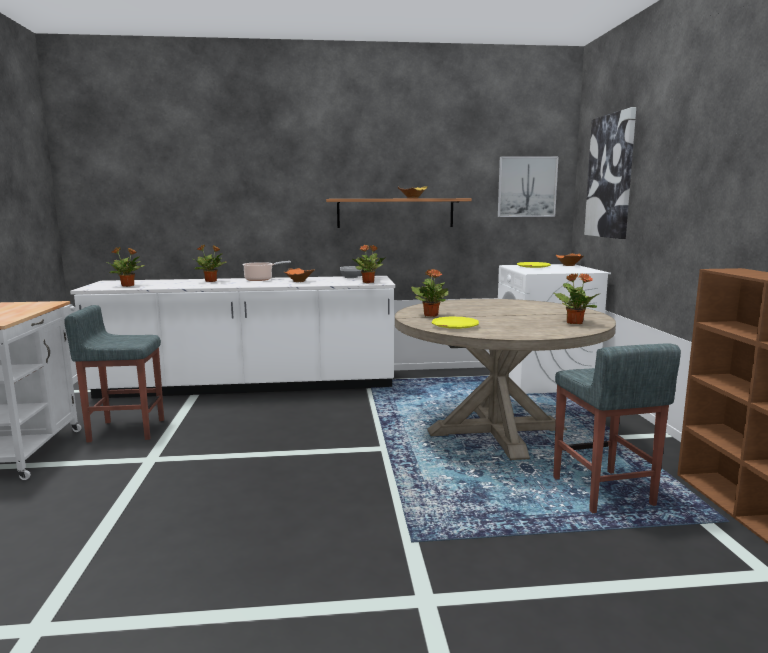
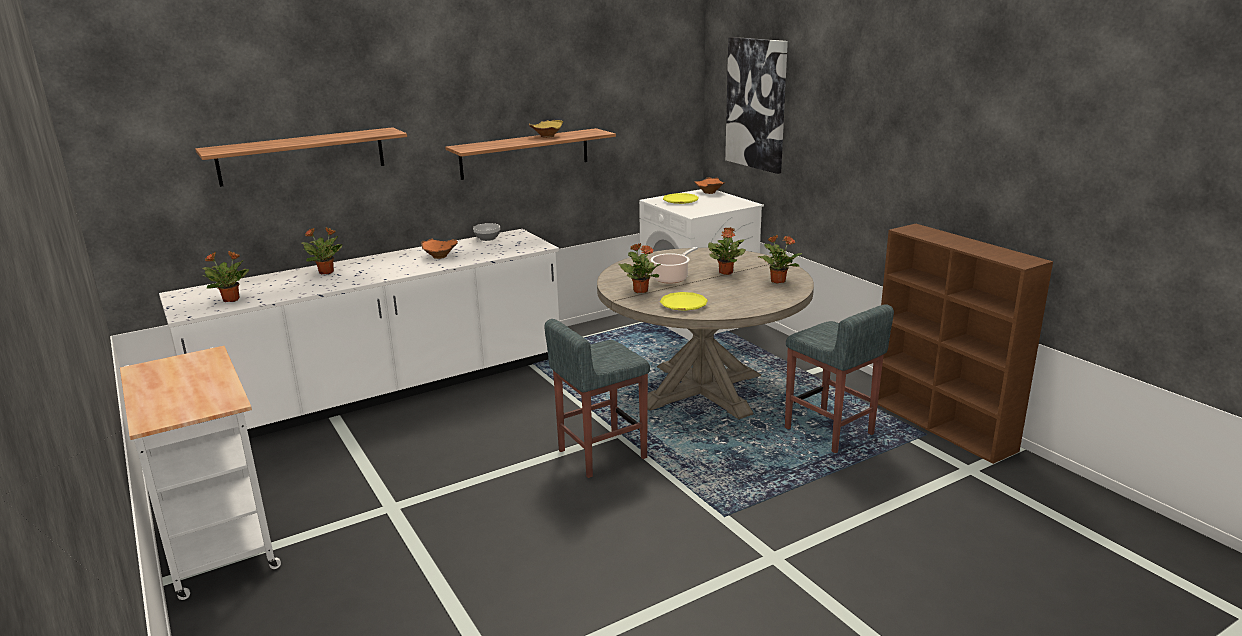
camera: 25 degrees left, 10 degrees up
grey stool [64,305,164,442] -> grey stool moved to [545,319,650,478]
cooking pot [242,261,291,281] -> cooking pot moved to [651,247,698,284]
potted plant [353,245,386,283] -> potted plant moved to [708,227,746,275]
picture [498,156,558,217] -> none
none -> shelf [195,127,407,187]

